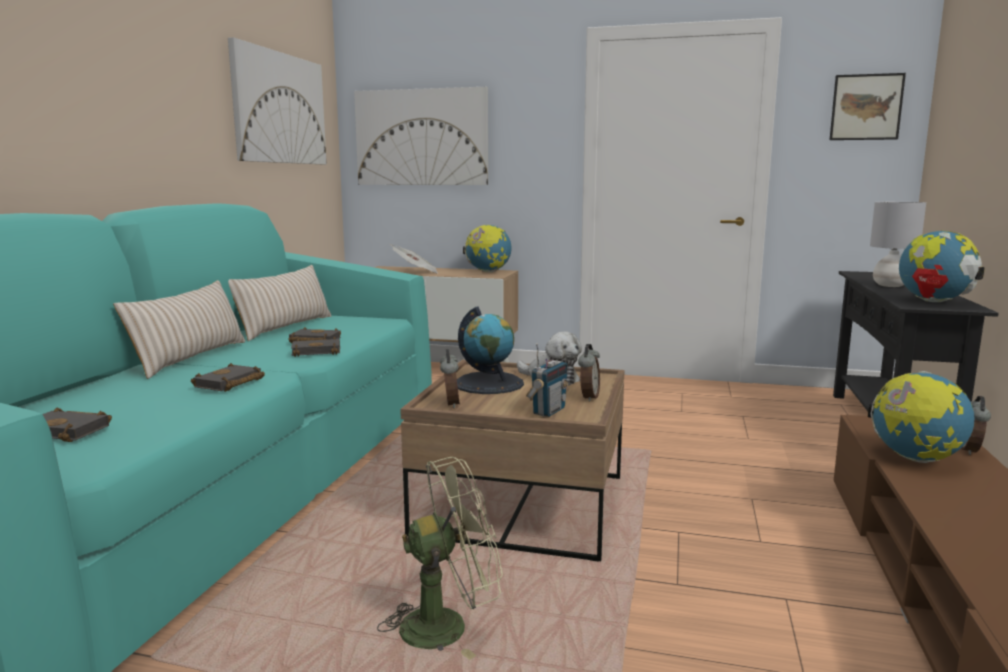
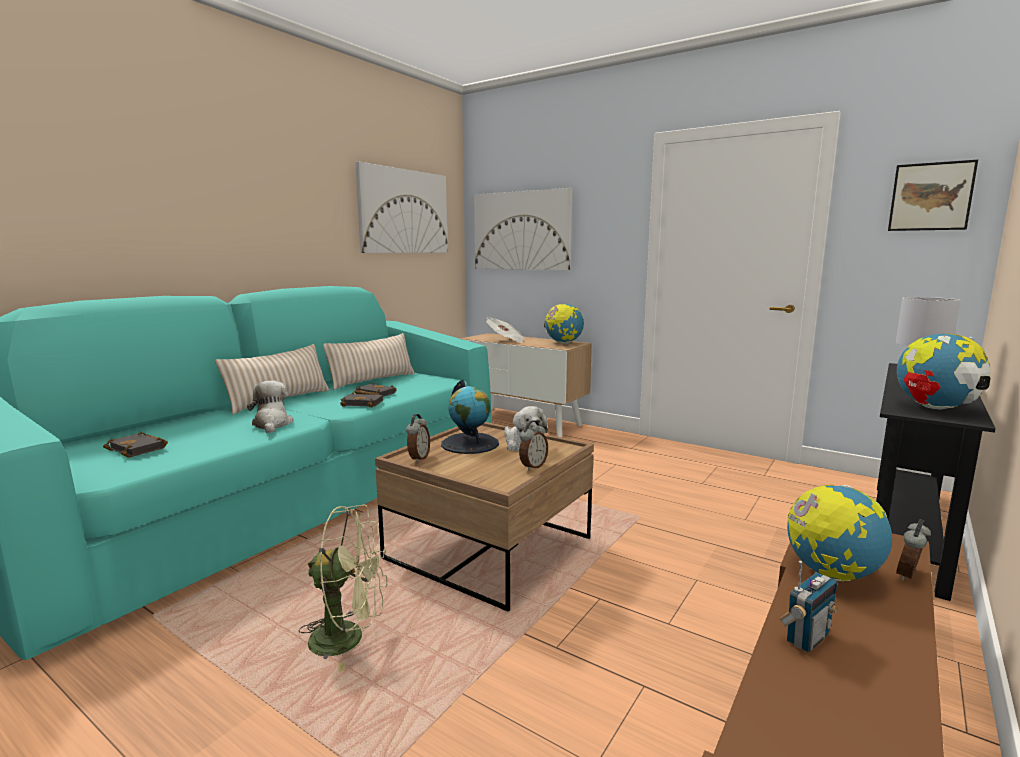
camera: 20 degrees right, 0 degrees up
black book [191,363,265,392] -> plush toy [247,381,294,433]
radio [526,343,568,417] -> radio moved to [779,561,838,652]

